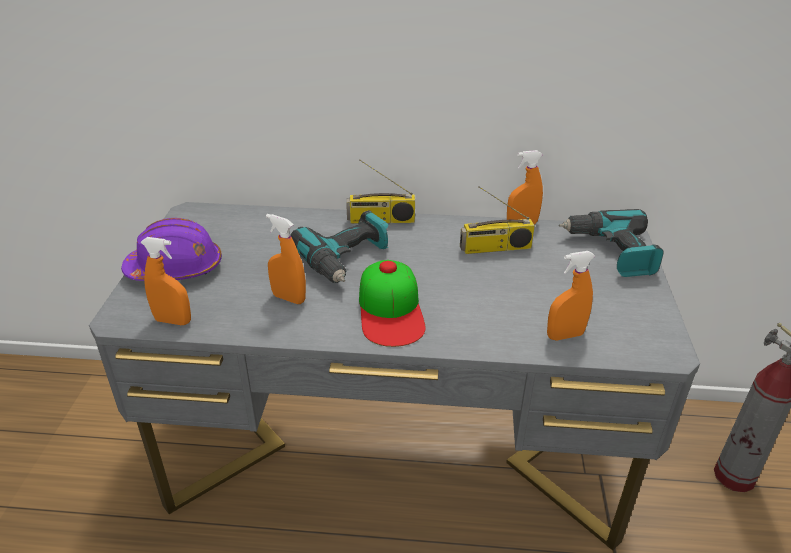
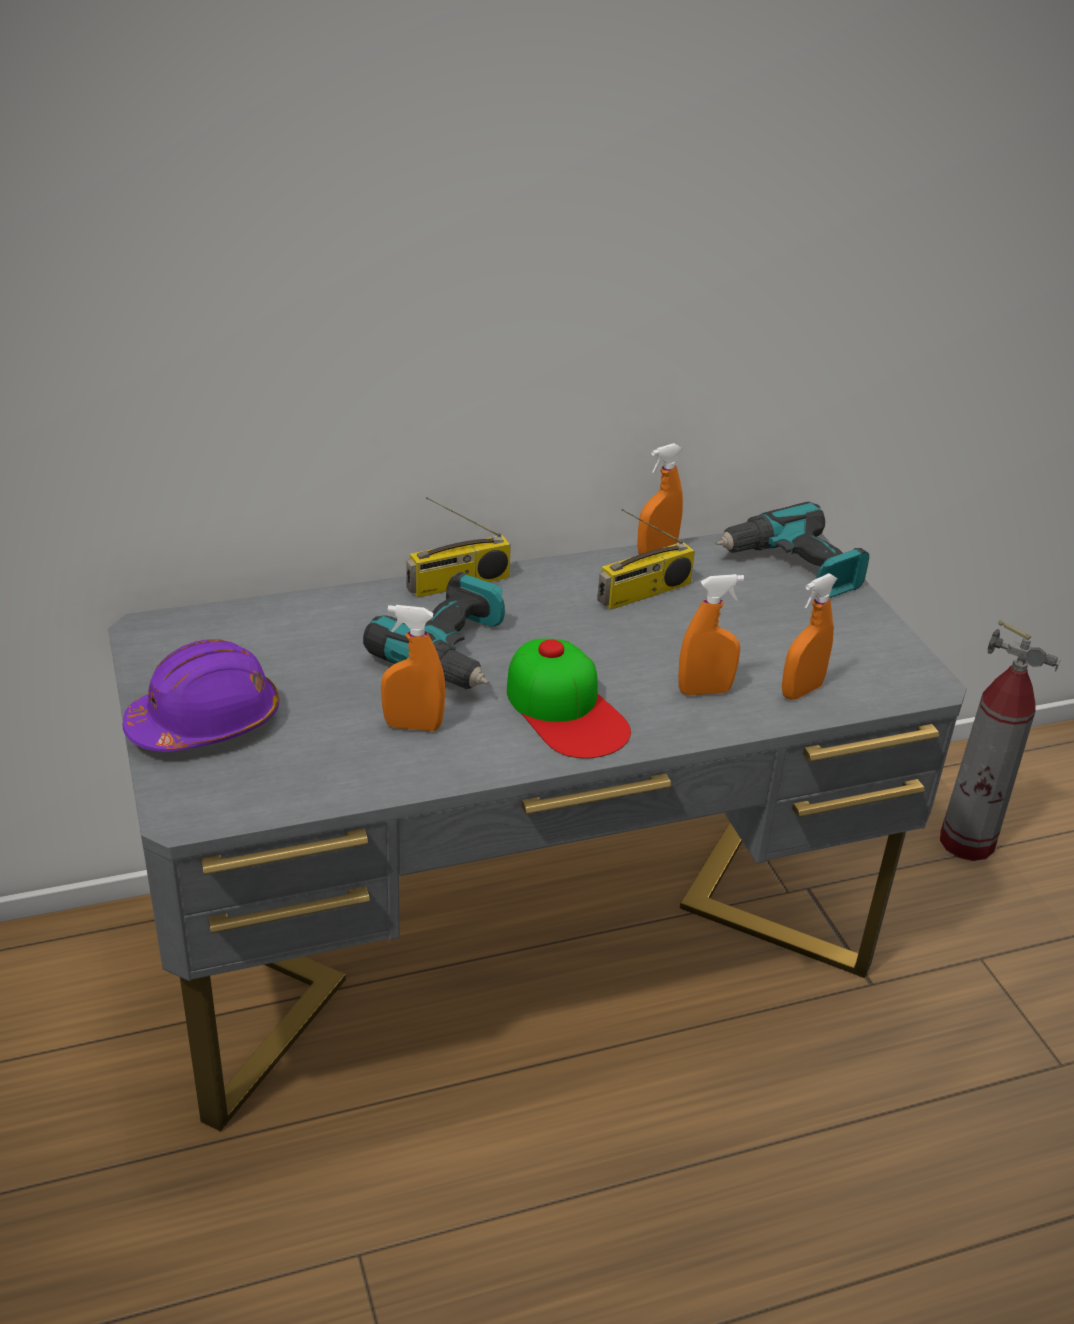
camera: 25 degrees left, 0 degrees up
orange spray bottle [141,237,191,325] -> orange spray bottle moved to [678,574,744,695]

